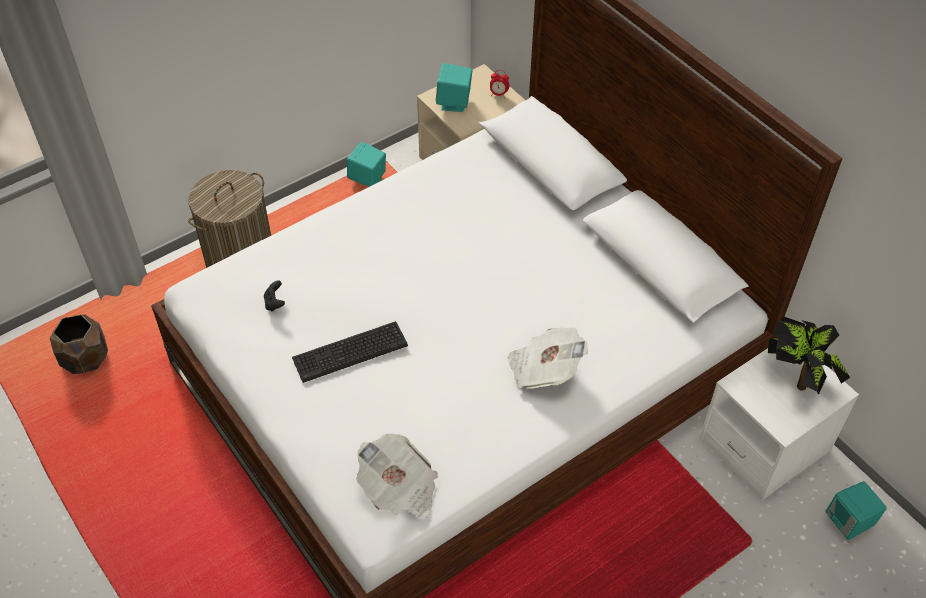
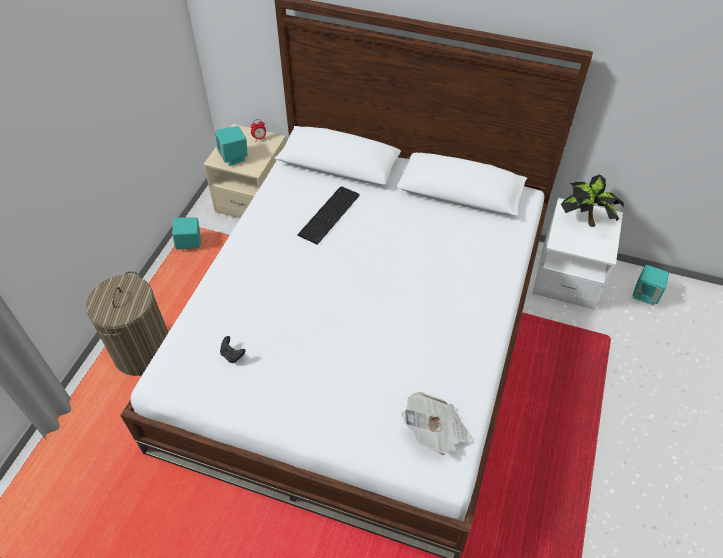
camera: 35 degrees left, 0 degrees up
brown planter [50,314,108,374] -> none
keyboard [292,321,408,383] -> keyboard moved to [297,186,360,245]
newspaper [507,327,588,389] -> none

